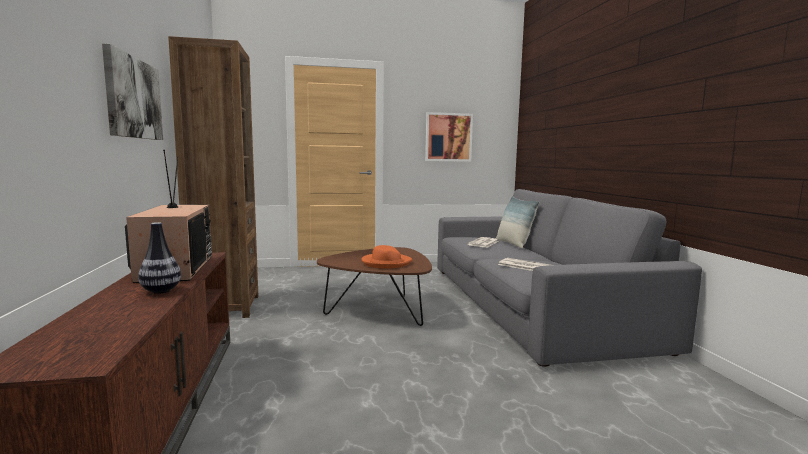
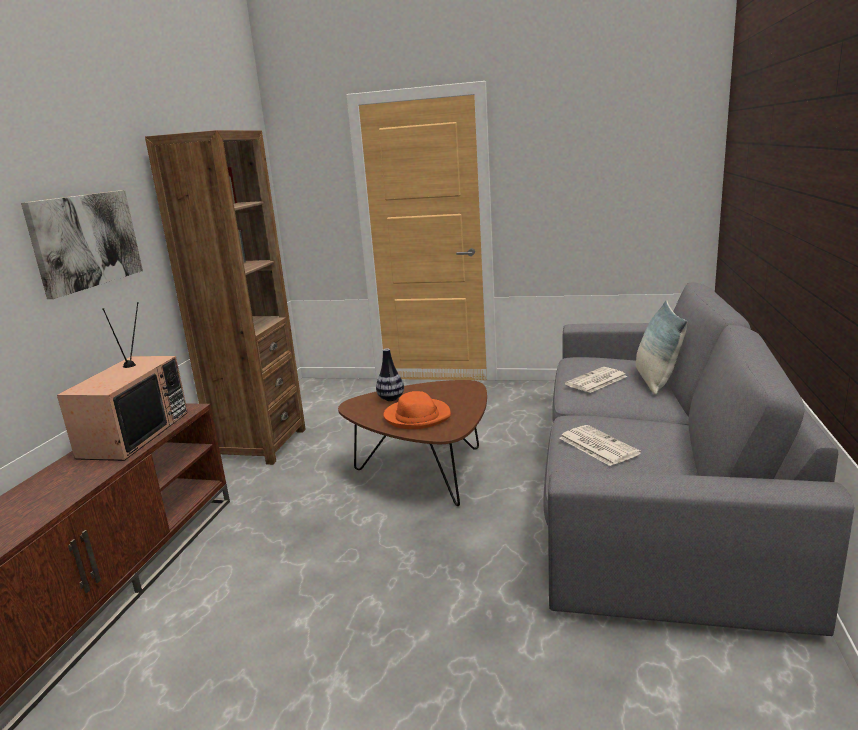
camera: 25 degrees right, 10 degrees up
vase [138,222,181,294] -> vase moved to [376,348,404,401]
picture [425,112,473,162] -> none

